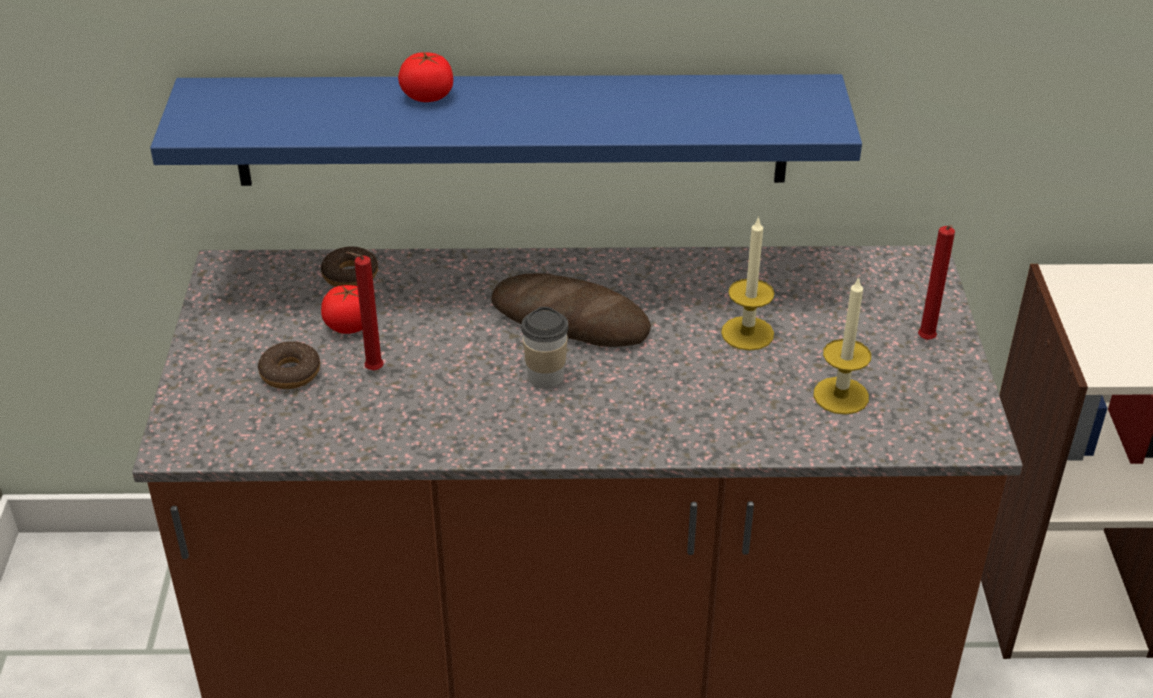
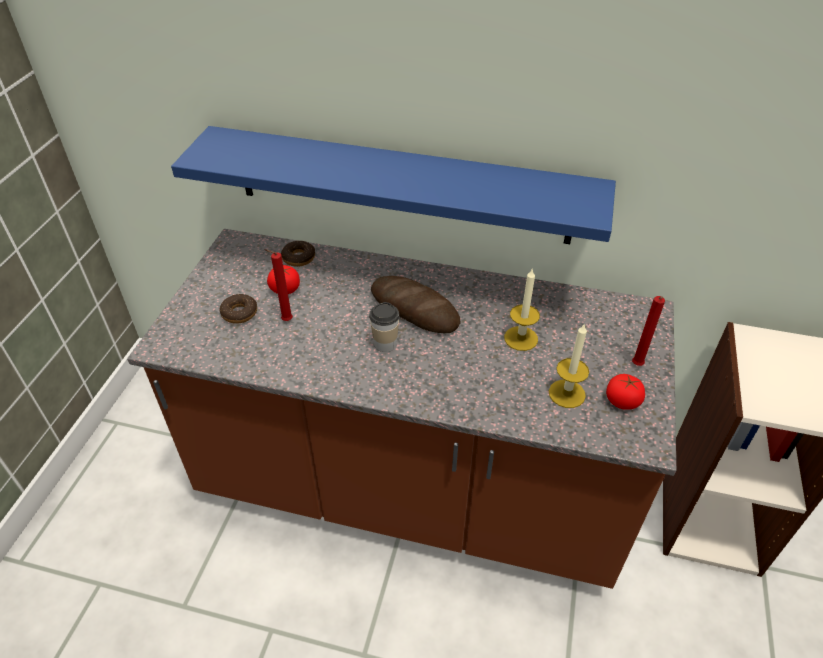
camera: 15 degrees right, 5 degrees up
tomato [398,52,453,102] -> tomato moved to [606,374,645,410]

